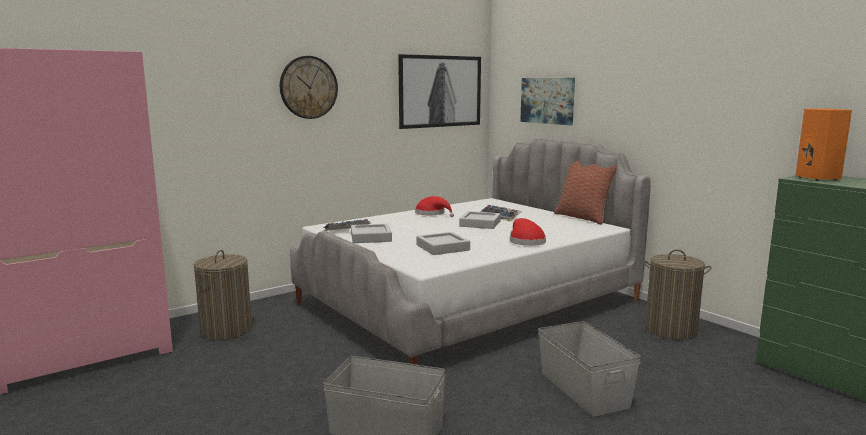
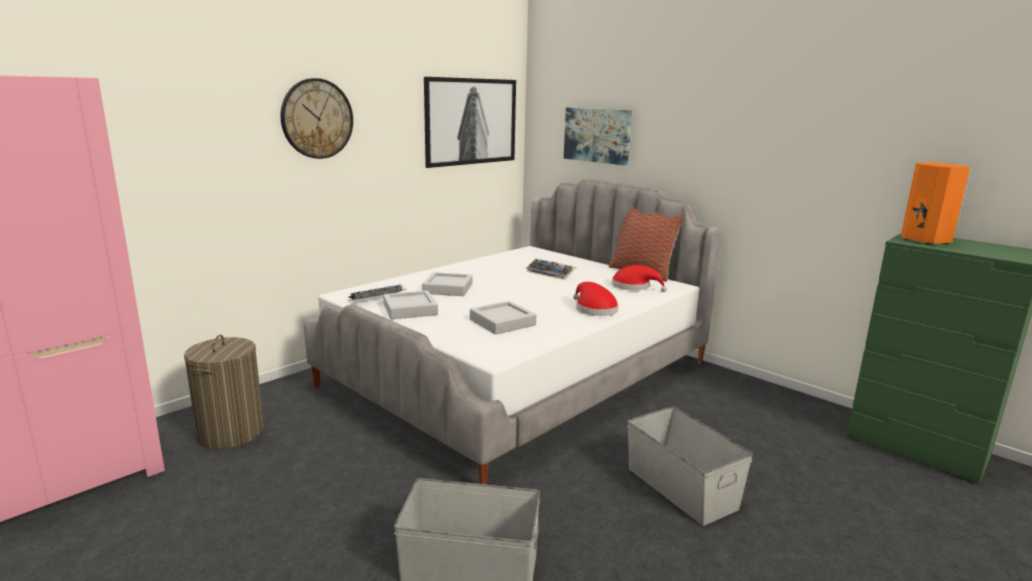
camera: 10 degrees left, 5 degrees up
red hat [415,196,454,217] -> red hat moved to [612,265,667,292]
grey tray [459,211,501,229] -> grey tray moved to [422,272,473,296]
laundry basket [644,250,711,340] -> none

